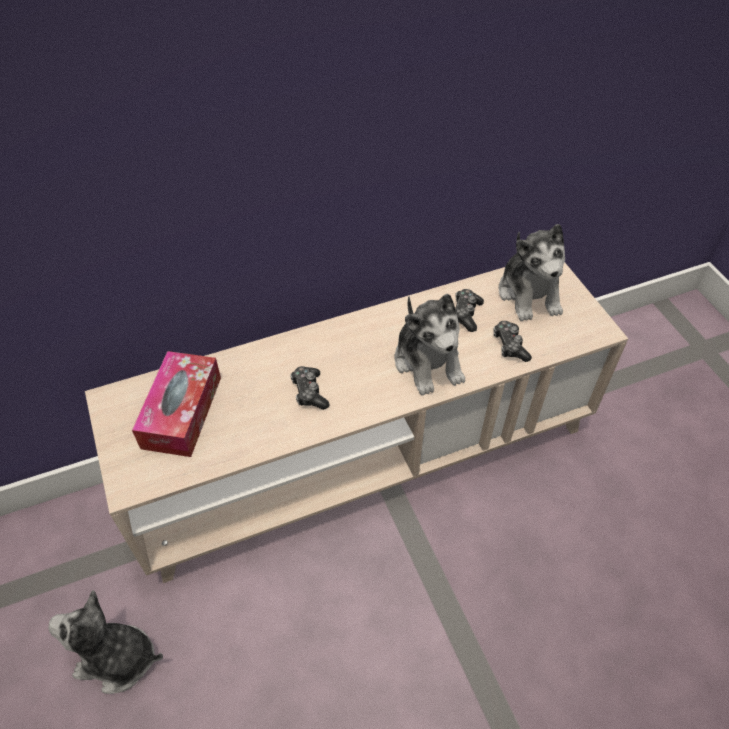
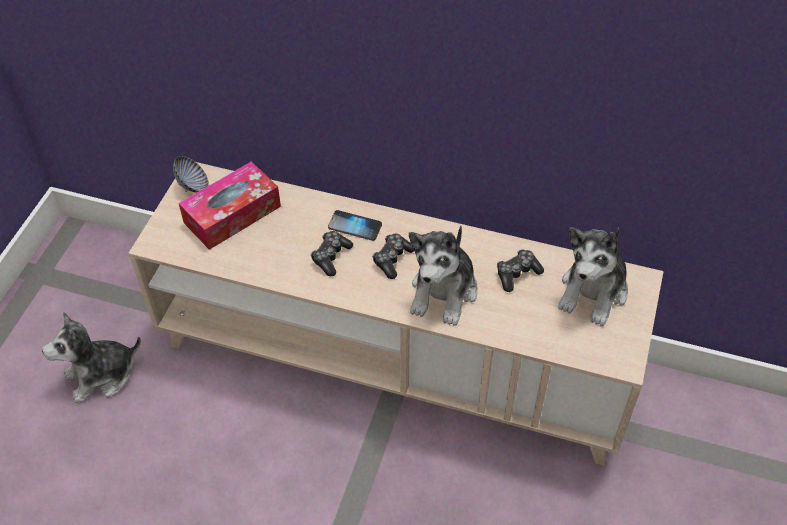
camera: 40 degrees right, 0 degrees up
plush toy [49,590,163,694] -> plush toy turned 75 degrees counterclockwise [42,312,141,403]
game controller [493,321,532,362] -> game controller moved to [372,234,414,279]
none -> bowl [173,156,209,193]
none -> phone [328,210,382,241]

